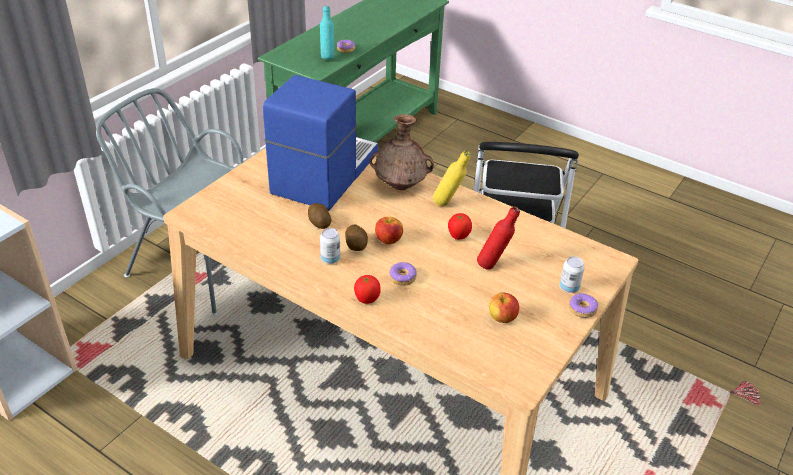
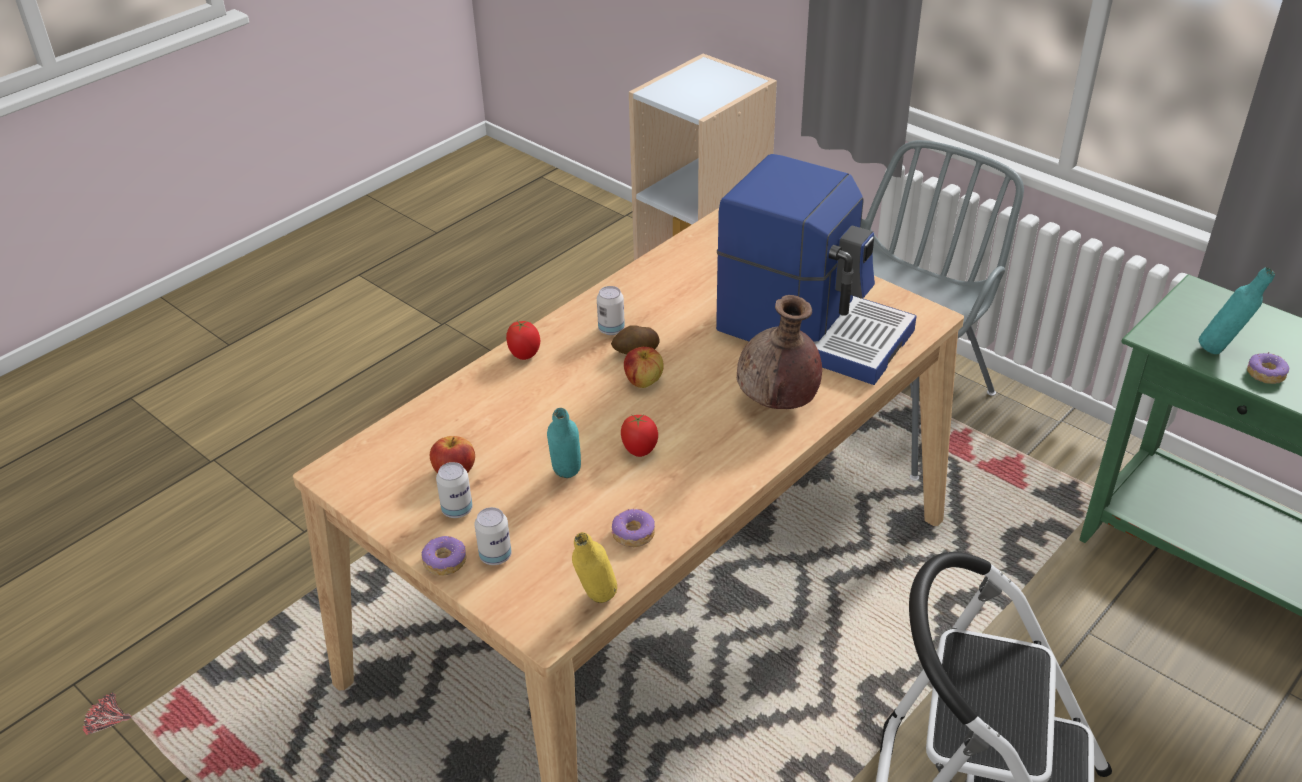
camera: 100 degrees right, 0 degrees up
potato [308,203,331,229] -> none
donut [389,262,417,286] -> donut moved to [612,509,655,547]
yellow bottle [433,150,471,206] -> yellow bottle moved to [572,532,617,603]
red bottle [477,206,520,270] -> turquoise bottle [547,408,581,478]
none -> can [436,462,473,518]

